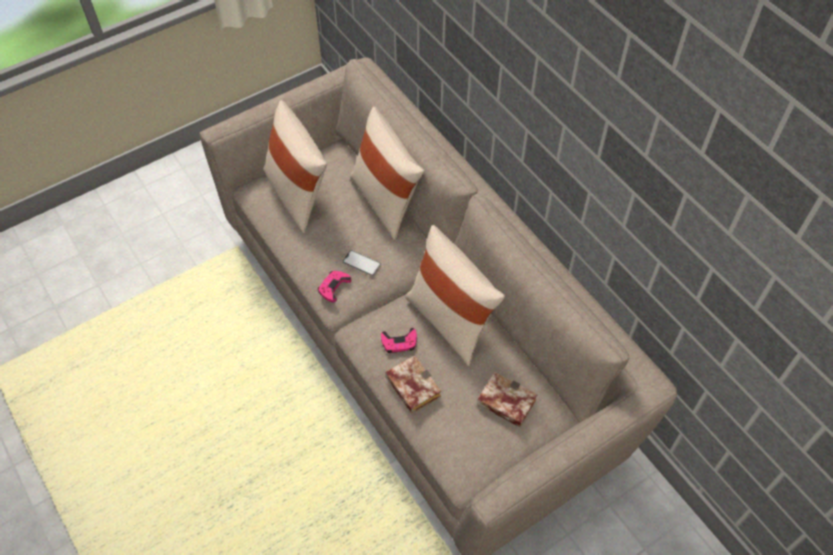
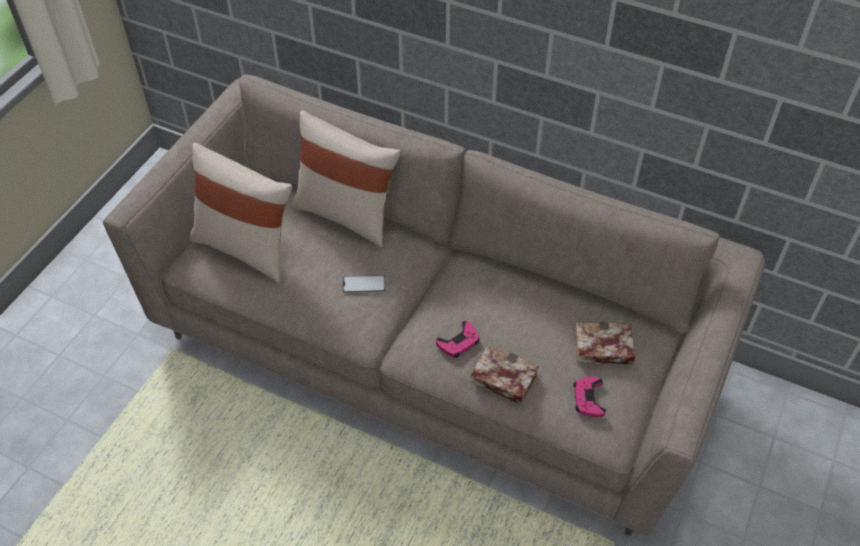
camera: 30 degrees left, 5 degrees down
pink game controller [318,271,351,303] -> pink game controller moved to [573,377,606,417]
beige pillow [405,225,505,366] -> none

